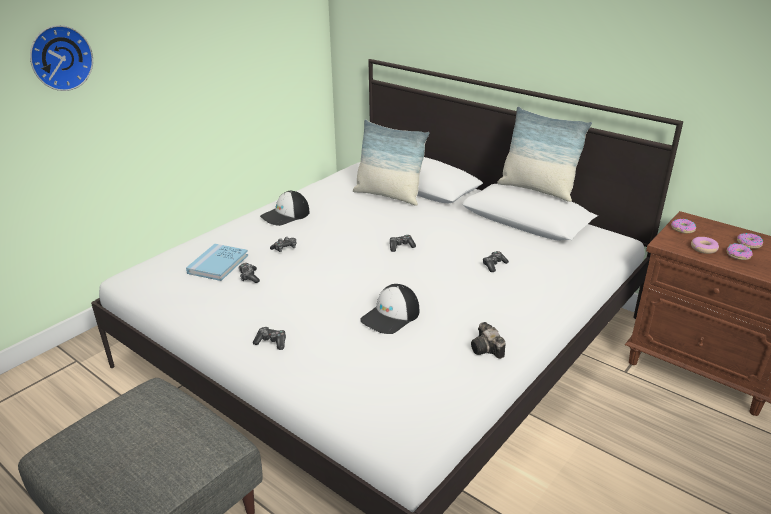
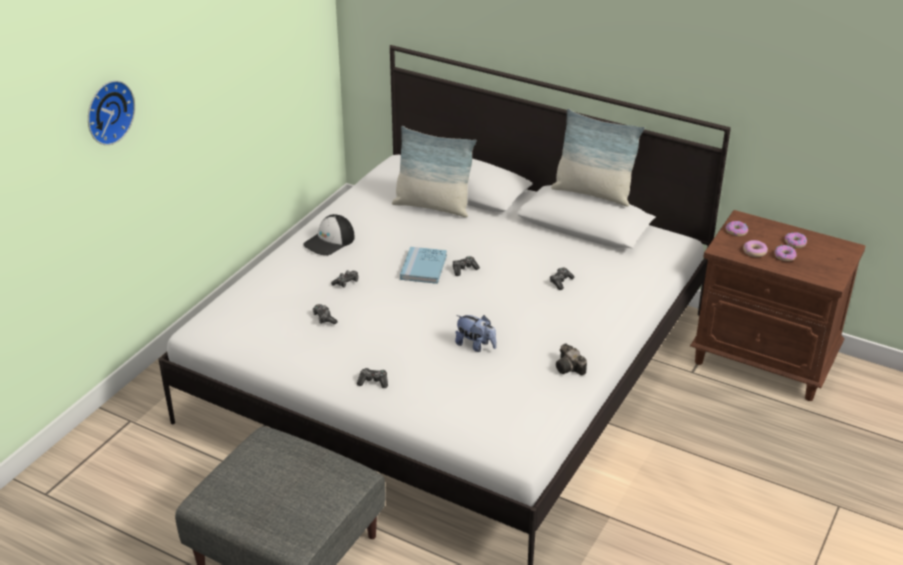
camera: 10 degrees left, 5 degrees up
blue book [186,244,248,281] -> blue book moved to [400,246,447,284]
cap [360,284,419,334] -> plush toy [455,315,497,352]

